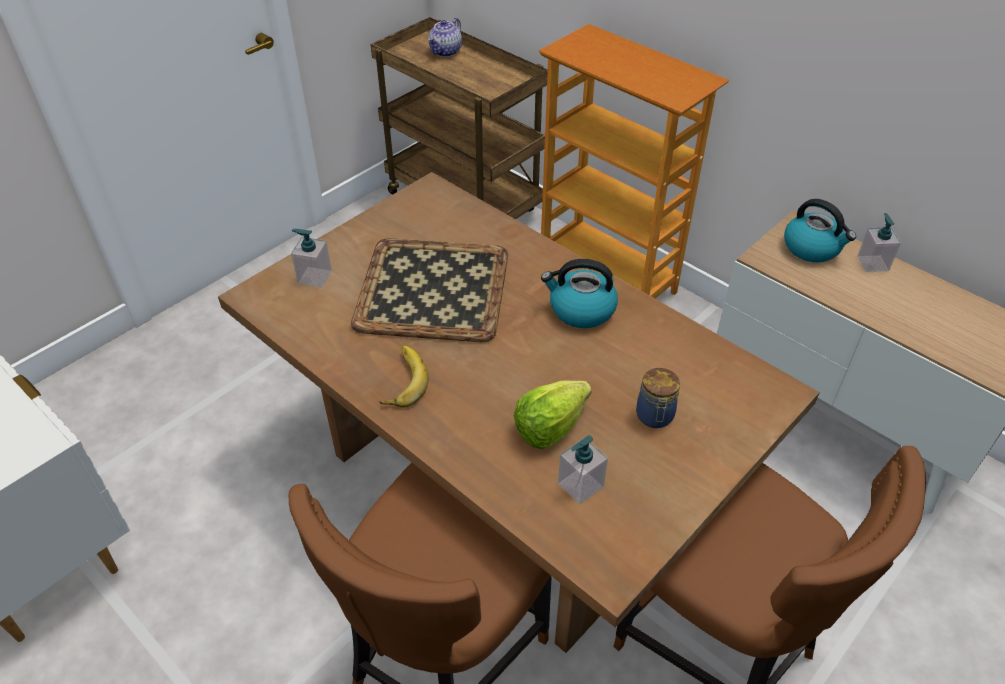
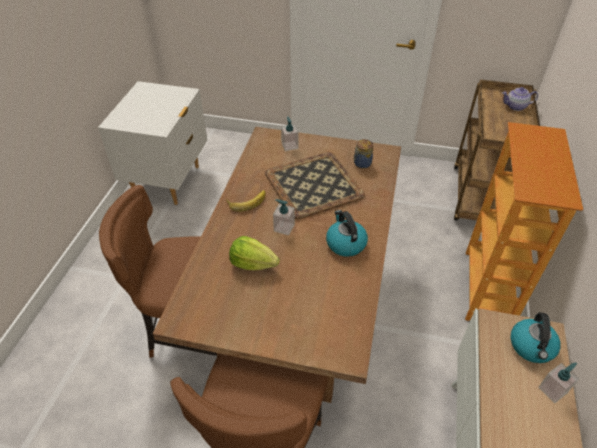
camera: 60 degrees right, 0 degrees up
soap dispenser [558,435,608,505] -> soap dispenser moved to [273,199,295,235]
jar [636,368,680,428] -> jar moved to [353,139,374,168]

